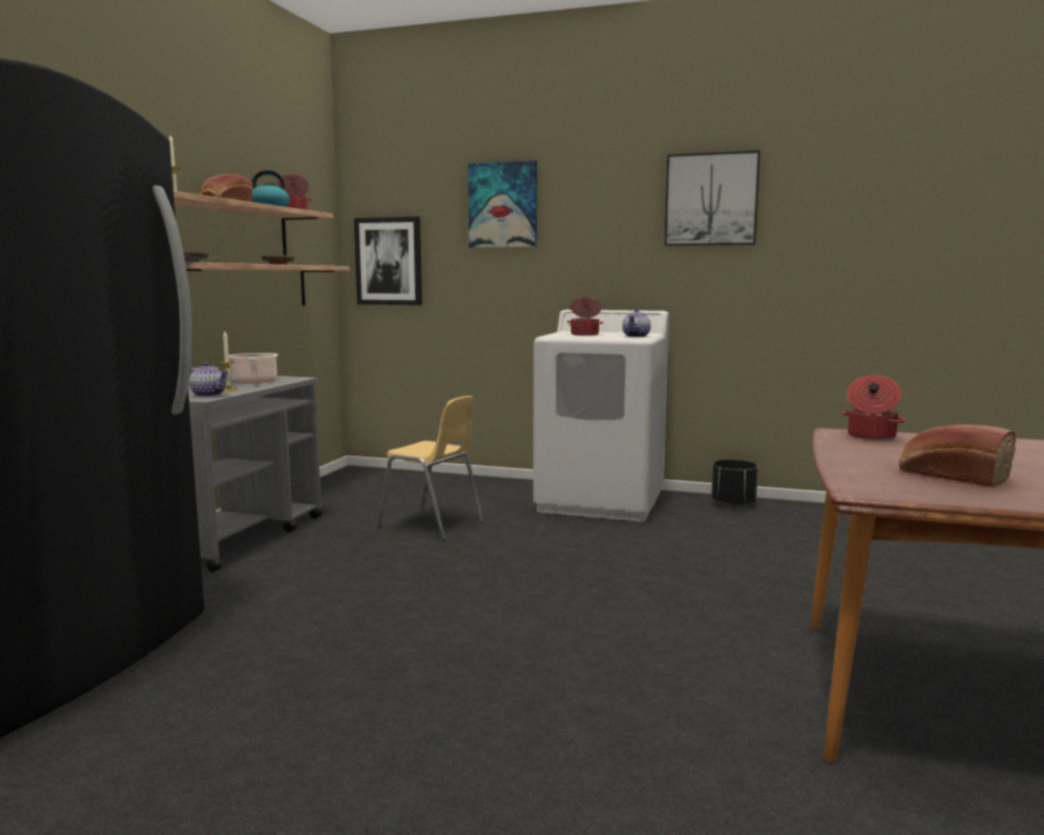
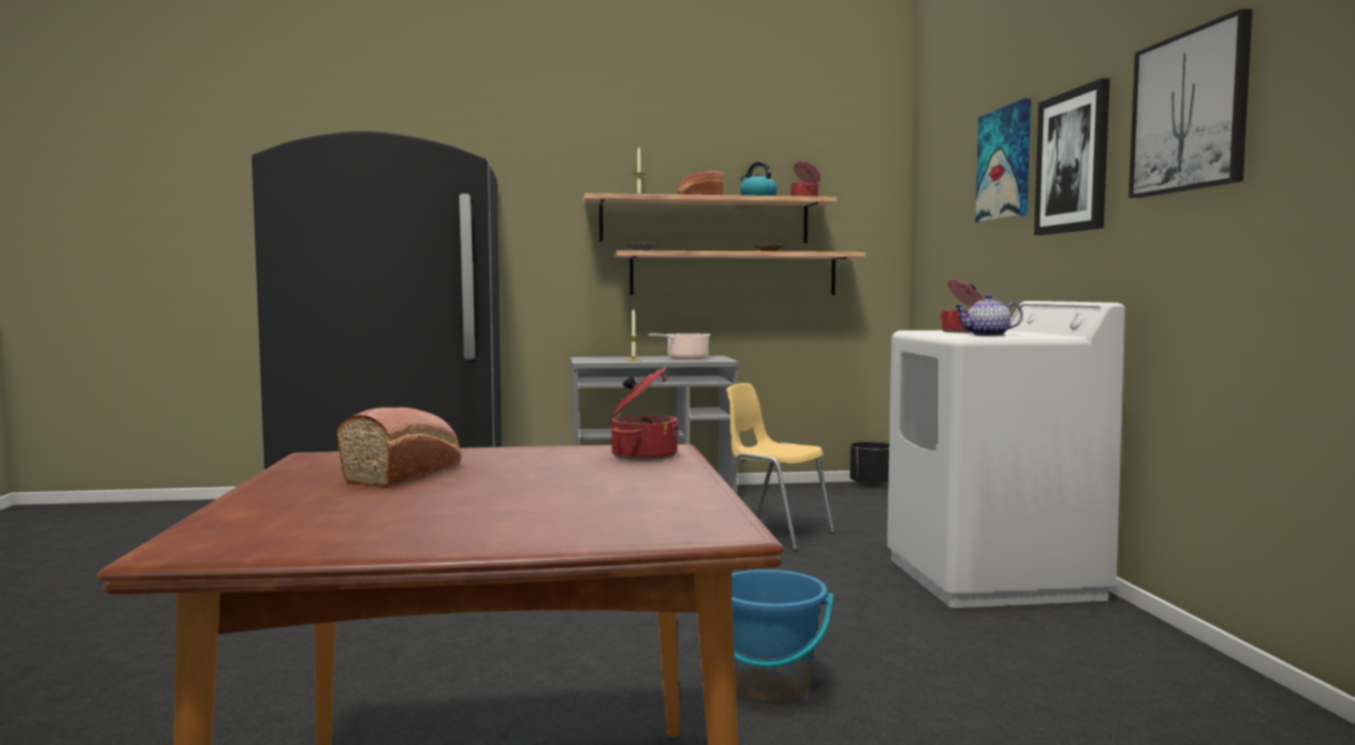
camera: 65 degrees right, 5 degrees down
teapot [189,362,228,397] -> none
picture [354,217,422,305] -> picture moved to [1034,78,1110,235]
yellow chair [377,396,484,541] -> yellow chair turned 120 degrees clockwise [726,383,835,551]
black planter [711,460,758,507] -> black planter moved to [850,442,889,487]
none -> blue bucket [731,569,834,703]

